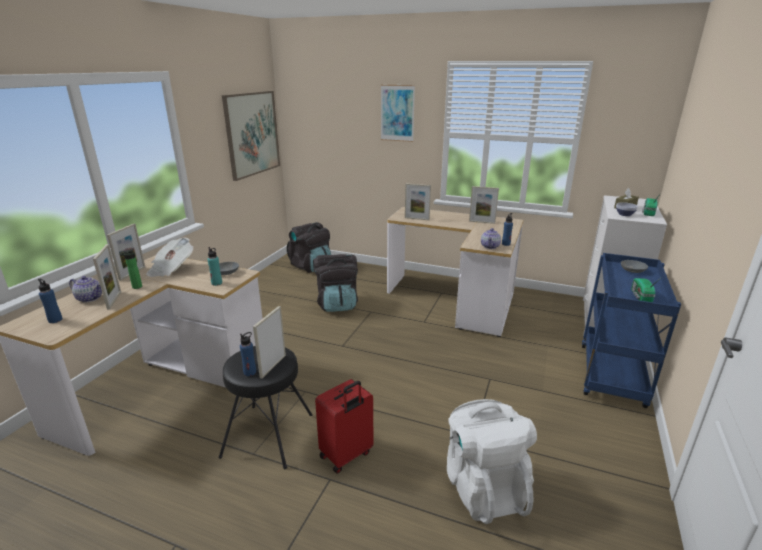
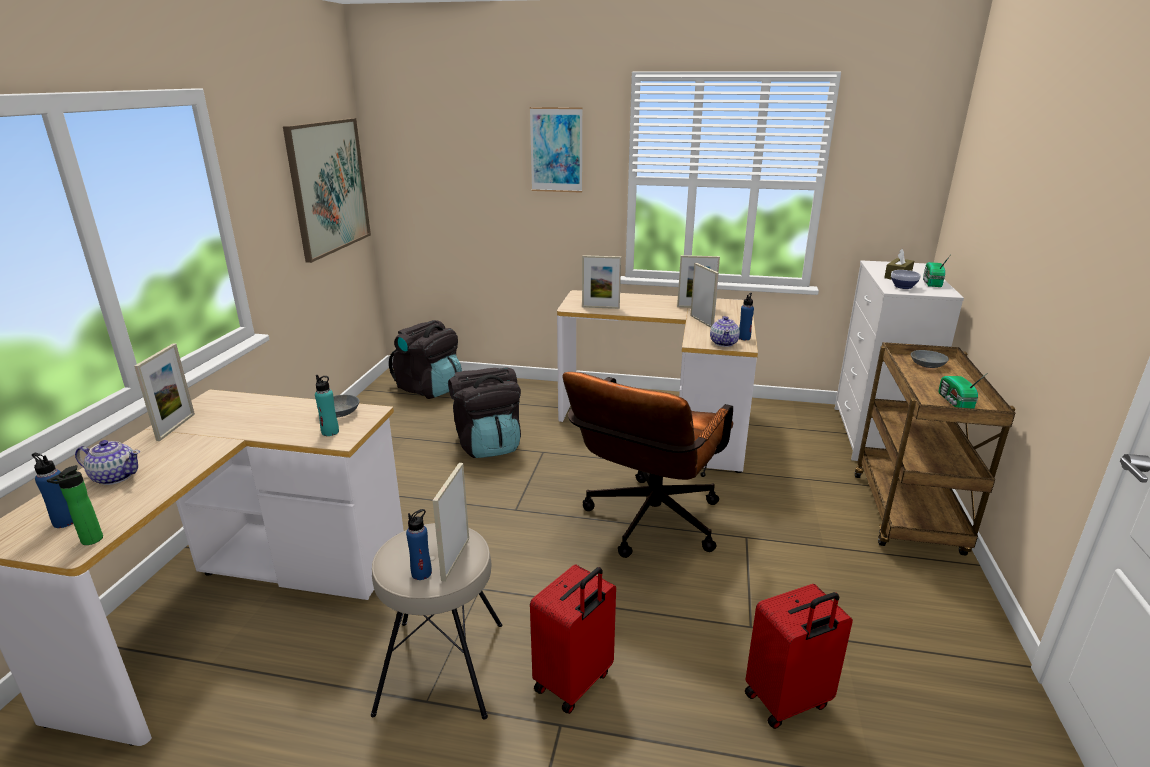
camera: 10 degrees left, 0 degrees up
picture frame [93,244,121,310] -> picture frame moved to [690,263,719,328]
bottle [120,249,142,289] -> bottle moved to [47,465,103,545]
newspaper [146,237,194,277] -> none
black stool [219,346,312,469] -> beige stool [371,523,503,720]
white backpack [447,399,537,524] -> red suitcase [745,584,853,729]
blue cart [582,253,681,408] -> brown cart [855,342,1015,556]
none -> brown office chair [562,372,733,558]

